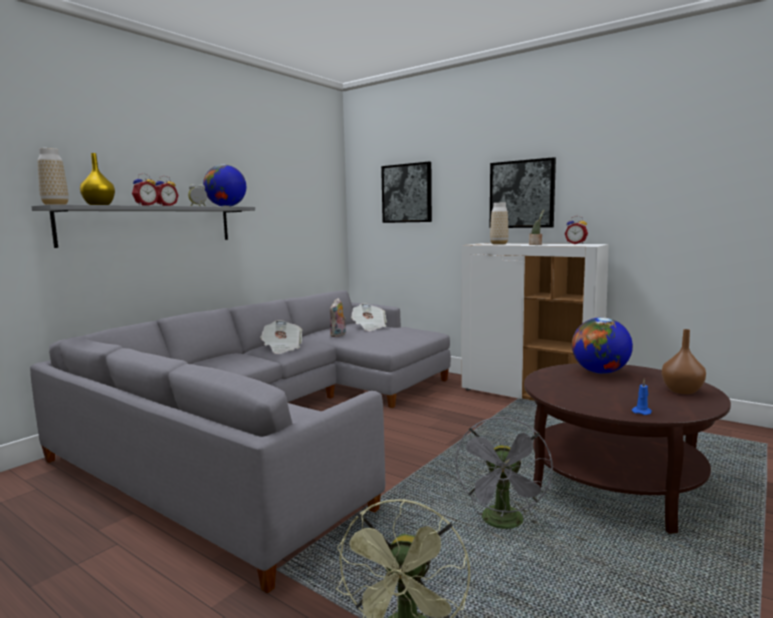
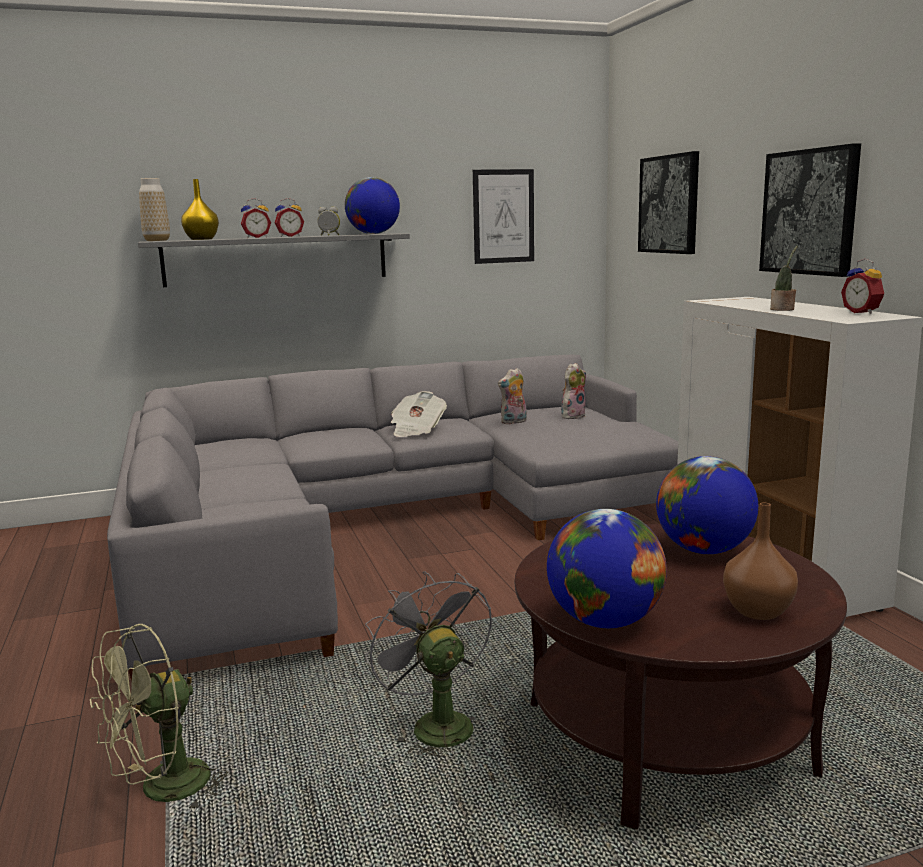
camera: 35 degrees right, 5 degrees up
newspaper [351,303,387,331] -> plush toy [561,363,586,419]
grey fan [455,417,553,529] -> grey fan turned 105 degrees clockwise [365,571,492,760]
vase [490,203,509,245] -> none
blue candle [632,380,652,415] -> globe [547,509,667,628]
none -> picture [473,169,534,264]

